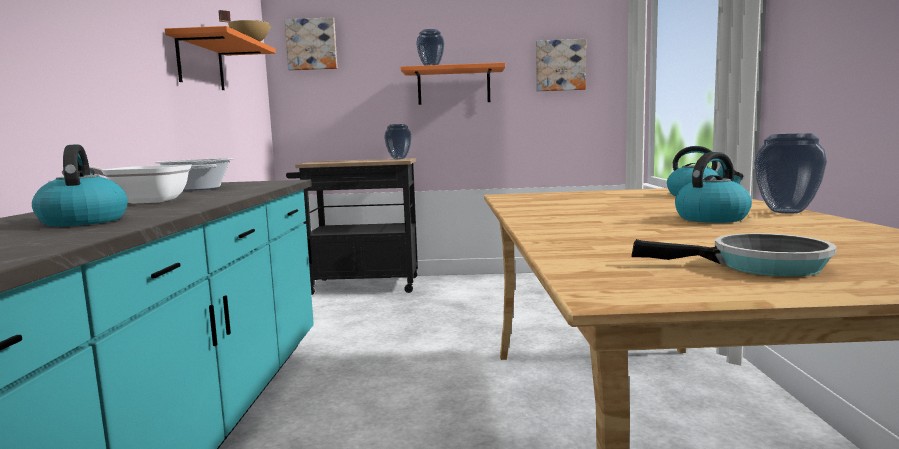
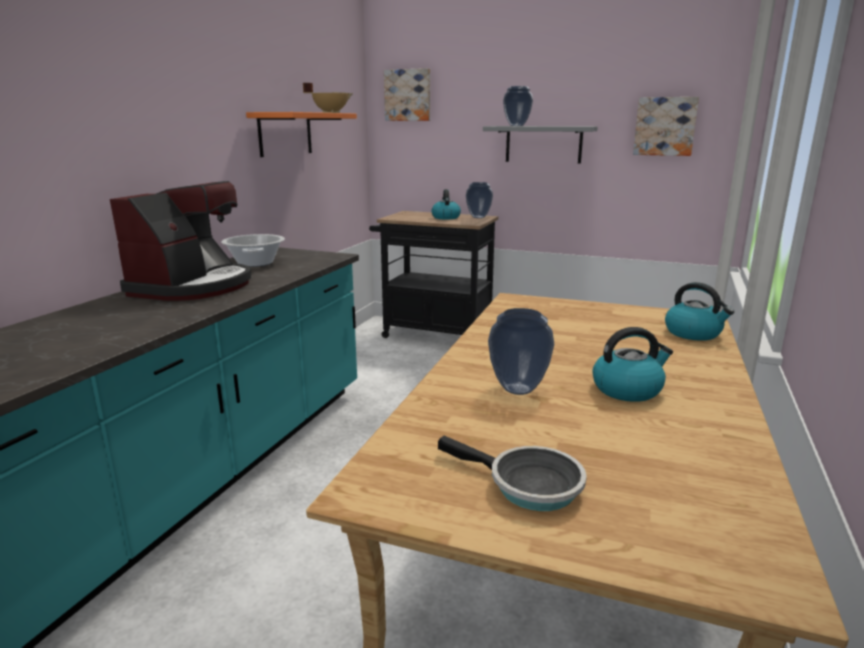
camera: 20 degrees right, 10 degrees up
kettle [32,144,128,226] -> kettle moved to [432,189,461,220]
frying pan [62,164,192,204] -> coffee machine [110,181,251,301]
orange shelf [401,63,505,105] -> grey shelf [483,126,598,163]
vase [754,133,827,213] -> vase moved to [488,308,554,395]

